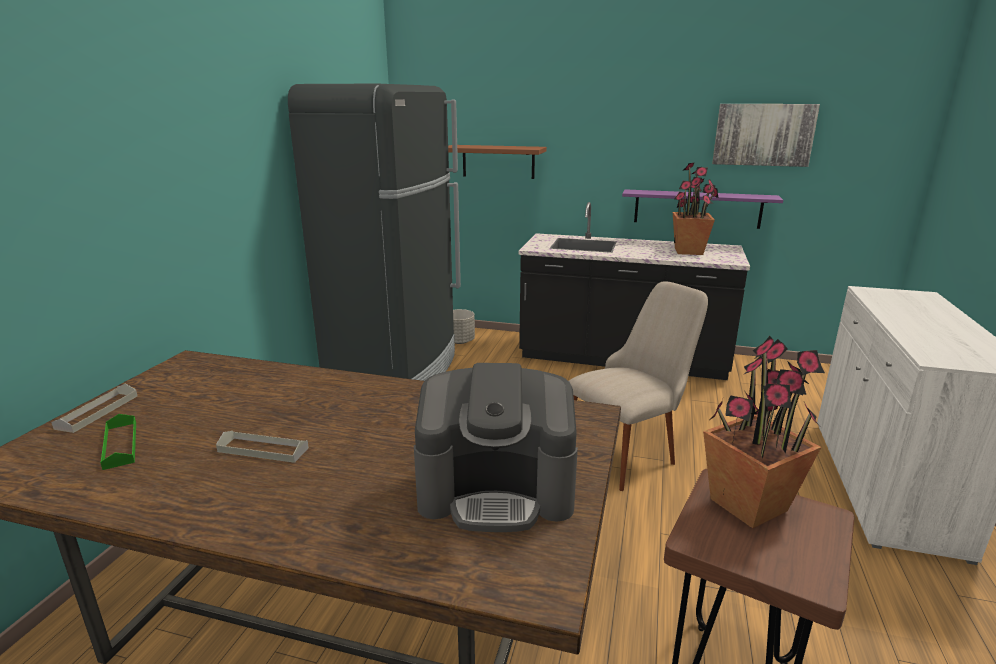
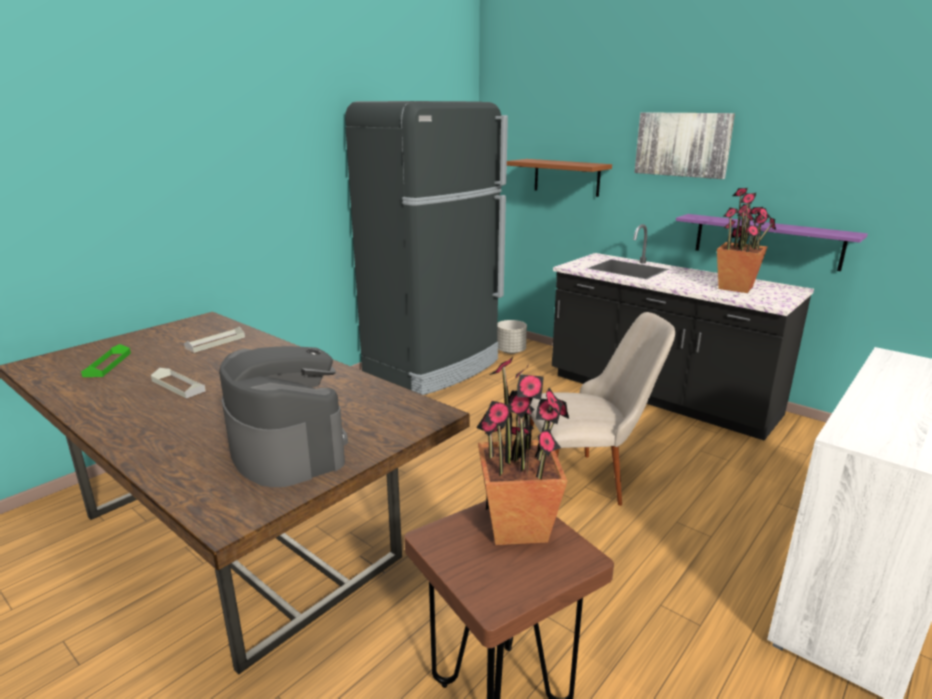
camera: 25 degrees right, 0 degrees up
grey tray [51,383,137,433] -> grey tray moved to [184,327,245,353]
coffee machine [414,363,578,532] -> coffee machine turned 150 degrees counterclockwise [219,346,348,487]
picture [712,104,820,167] -> picture moved to [634,112,735,179]

